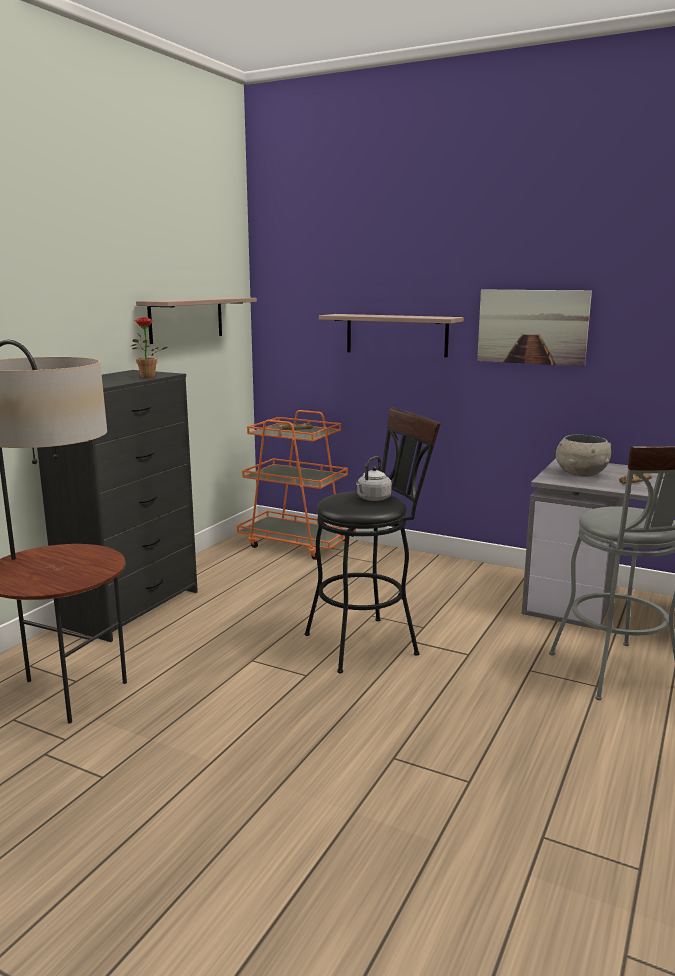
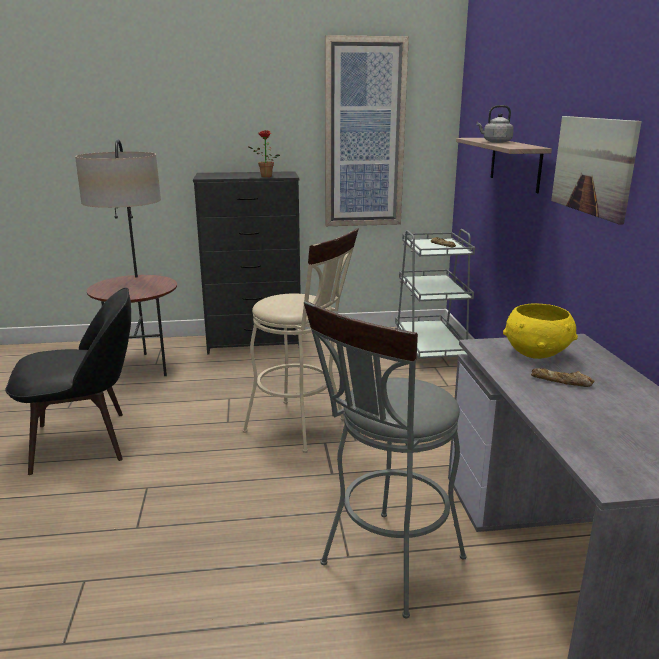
camera: 55 degrees right, 5 degrees up
shelf [136,297,257,344] -> picture [325,35,409,226]
orange cart [237,410,356,560] -> grey cart [395,229,475,358]
black stool [305,407,441,673] -> beige stool [243,228,359,453]
grey kettle [356,456,392,501] -> grey kettle moved to [476,105,514,143]
grey bowl [556,435,611,477] -> yellow bowl [503,303,578,359]
none -> black chair [5,288,131,475]

